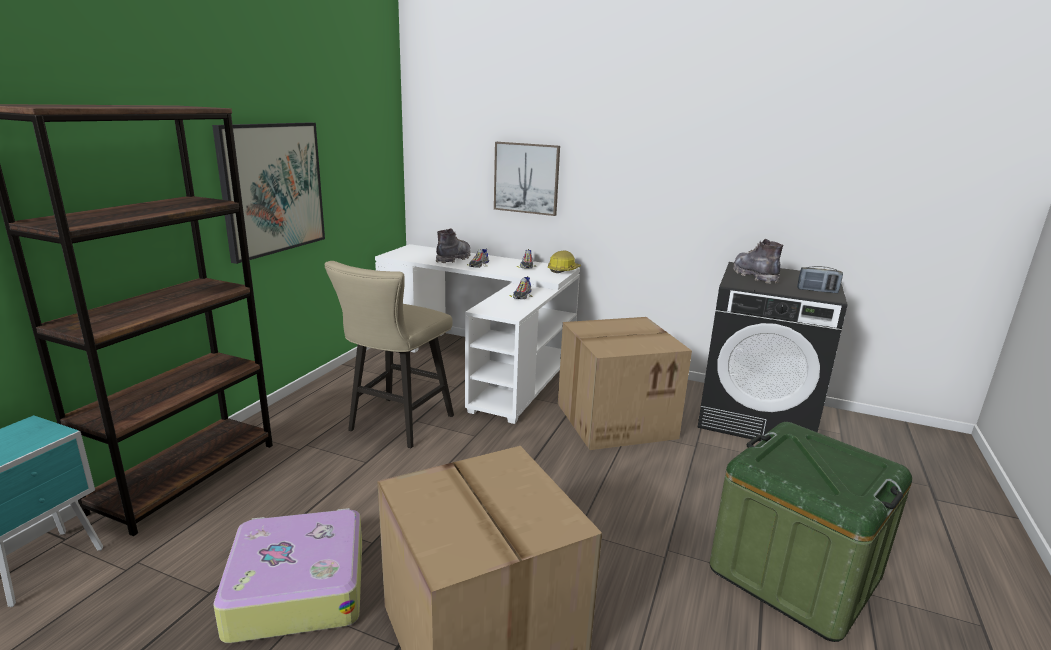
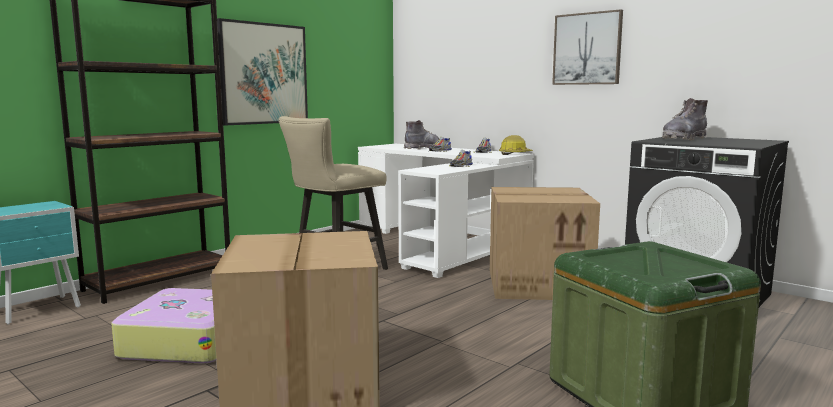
camera: 20 degrees right, 10 degrees down
picture [494,142,560,216] -> picture moved to [552,9,623,85]
grey boot [733,239,783,284] -> grey boot turned 135 degrees counterclockwise [662,98,708,141]
radio [797,266,843,293] -> none

